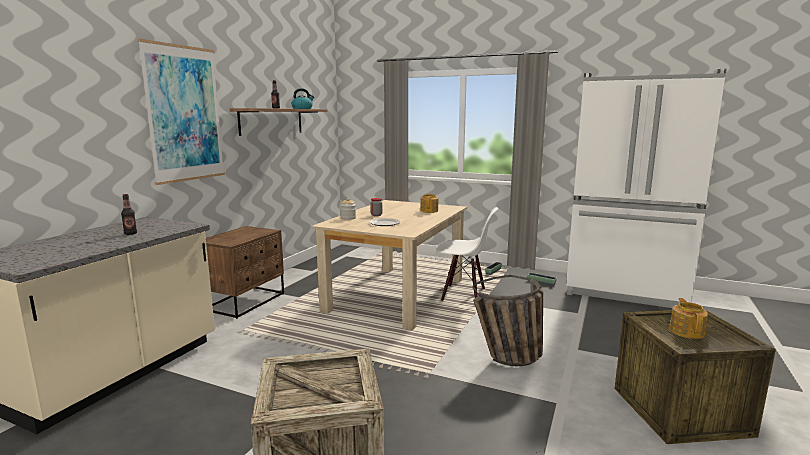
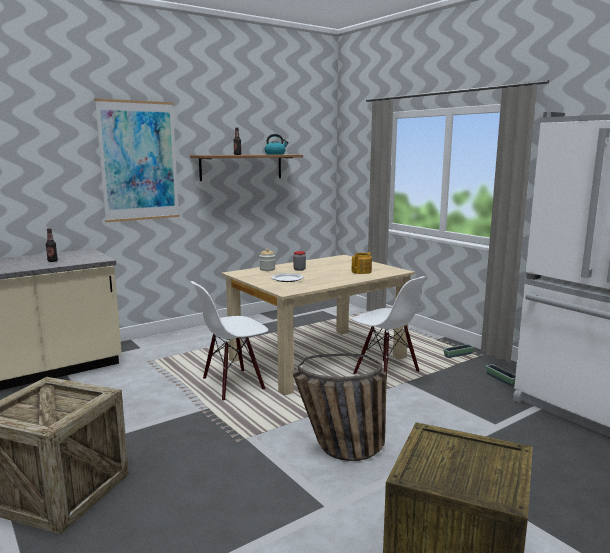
camera: 30 degrees right, 0 degrees up
brown nightstand [206,226,284,319] -> none
teapot [669,298,708,339] -> none
none -> white chair [190,281,269,401]

